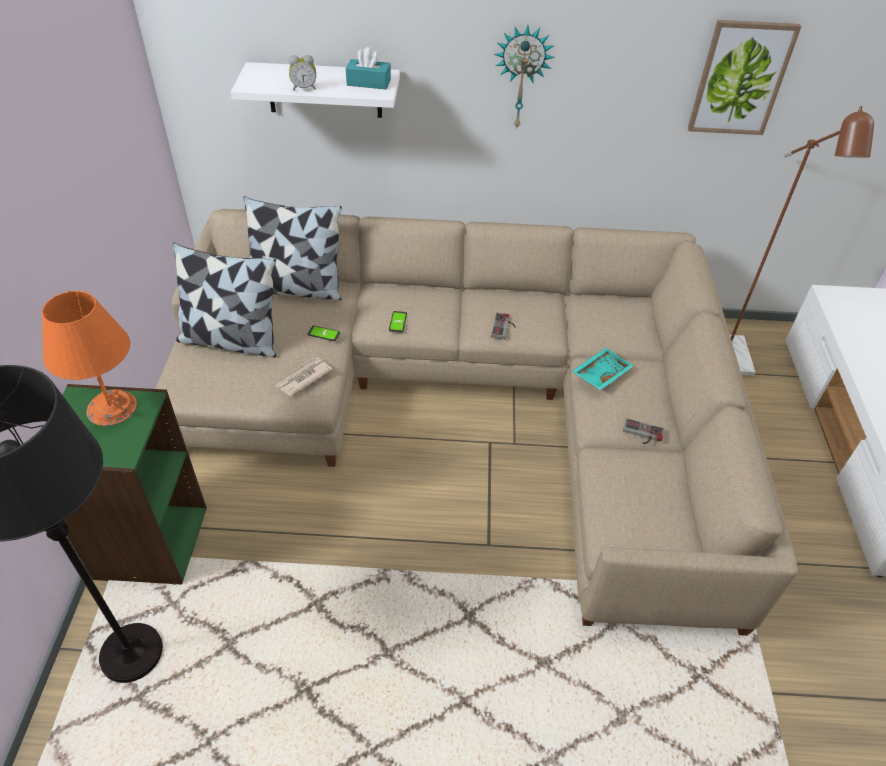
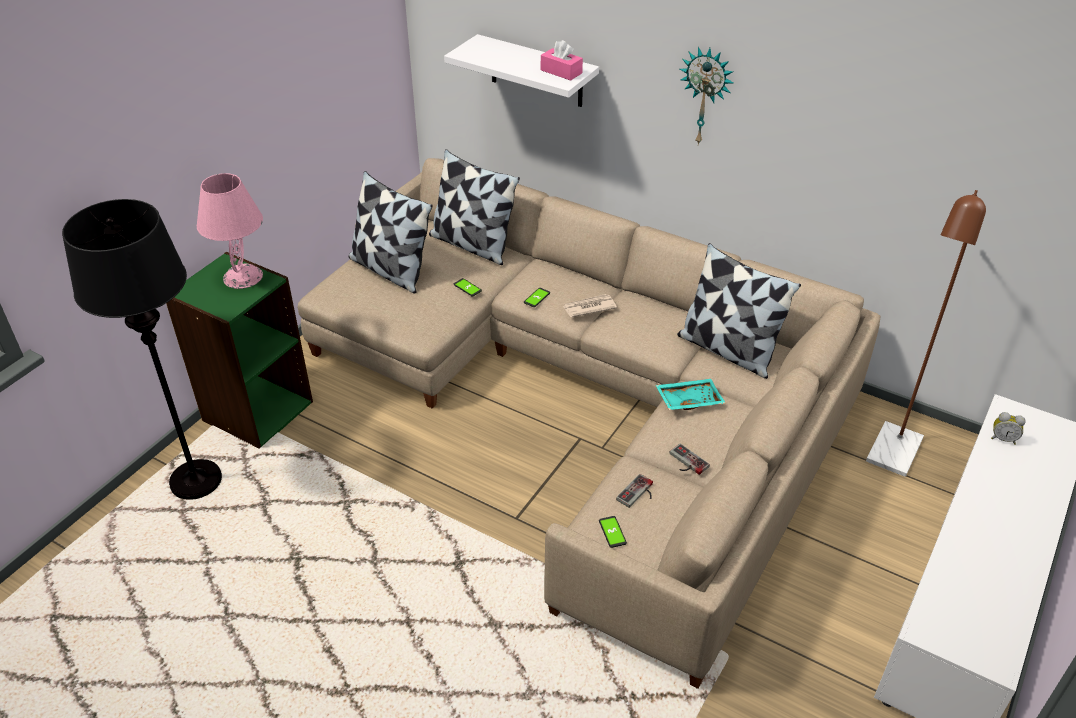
camera: 30 degrees right, 5 degrees down
orange table lamp [42,291,137,426] -> pink table lamp [197,173,263,289]
newspaper [274,357,333,396] -> newspaper moved to [563,294,617,317]
alarm clock [289,55,316,91] -> alarm clock moved to [991,412,1026,445]
turquoise tissue box [346,47,391,90] -> pink tissue box [541,40,583,81]
game controller [491,313,516,339] -> game controller moved to [616,474,653,508]
picture [688,20,801,135] -> none
none -> phone [599,516,627,548]
none -> pillow [677,243,801,379]

